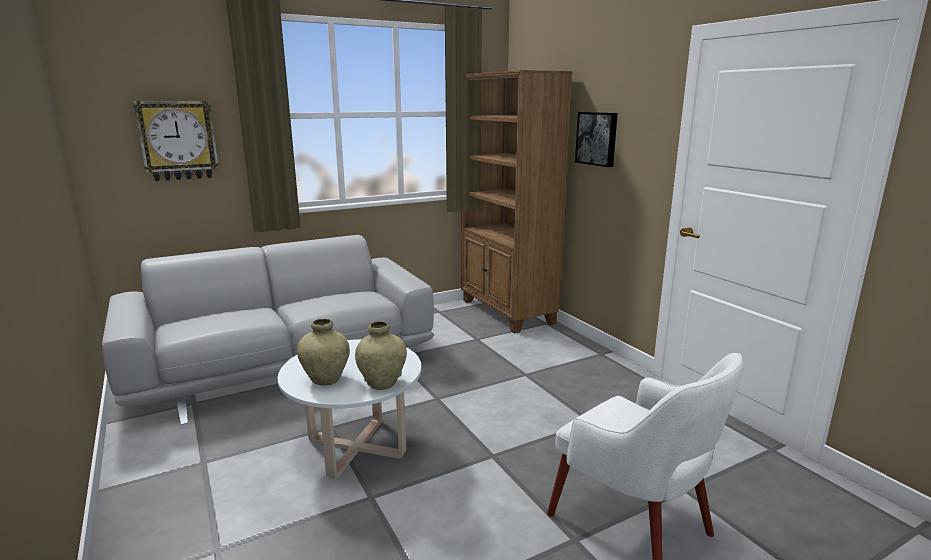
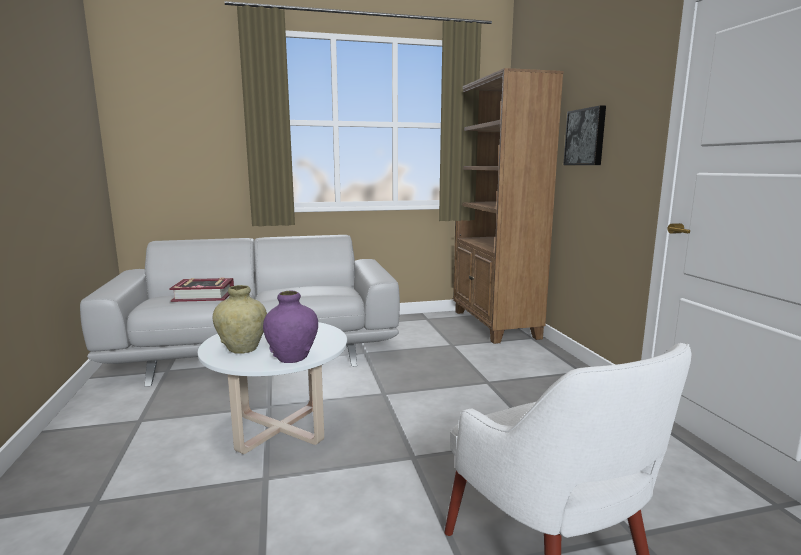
camera: 15 degrees right, 5 degrees down
wall clock [133,101,219,181] -> none
beige vase [355,321,407,390] -> purple vase [263,291,318,363]
none -> book [169,278,234,302]

